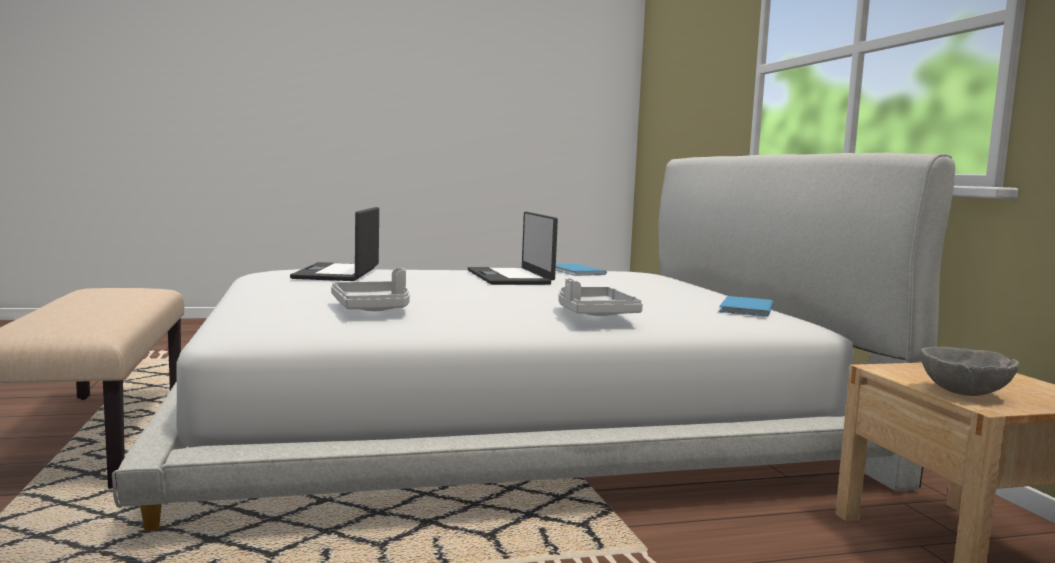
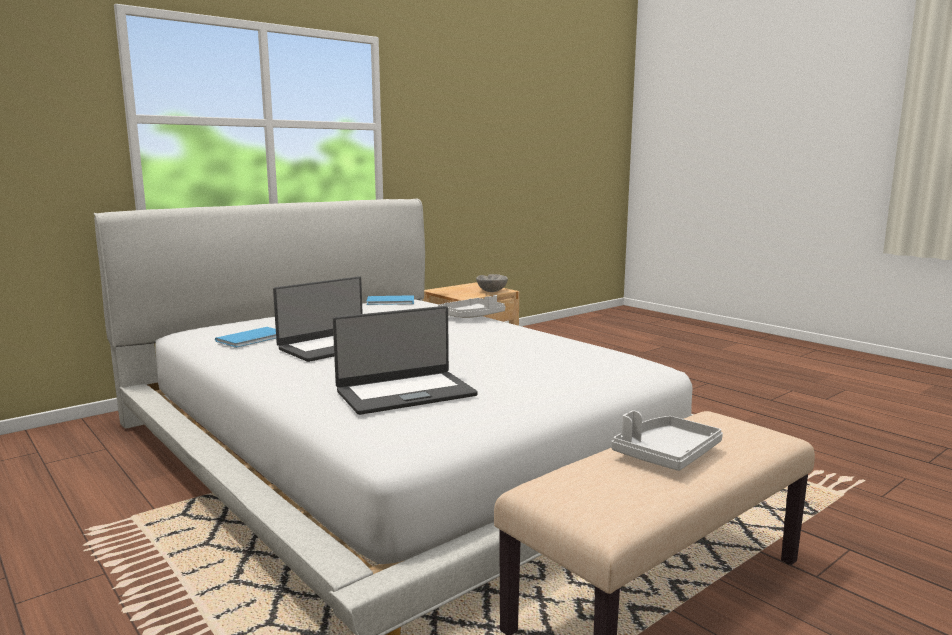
camera: 115 degrees left, 5 degrees up
grey tray [331,268,410,311] -> grey tray moved to [611,410,723,471]

